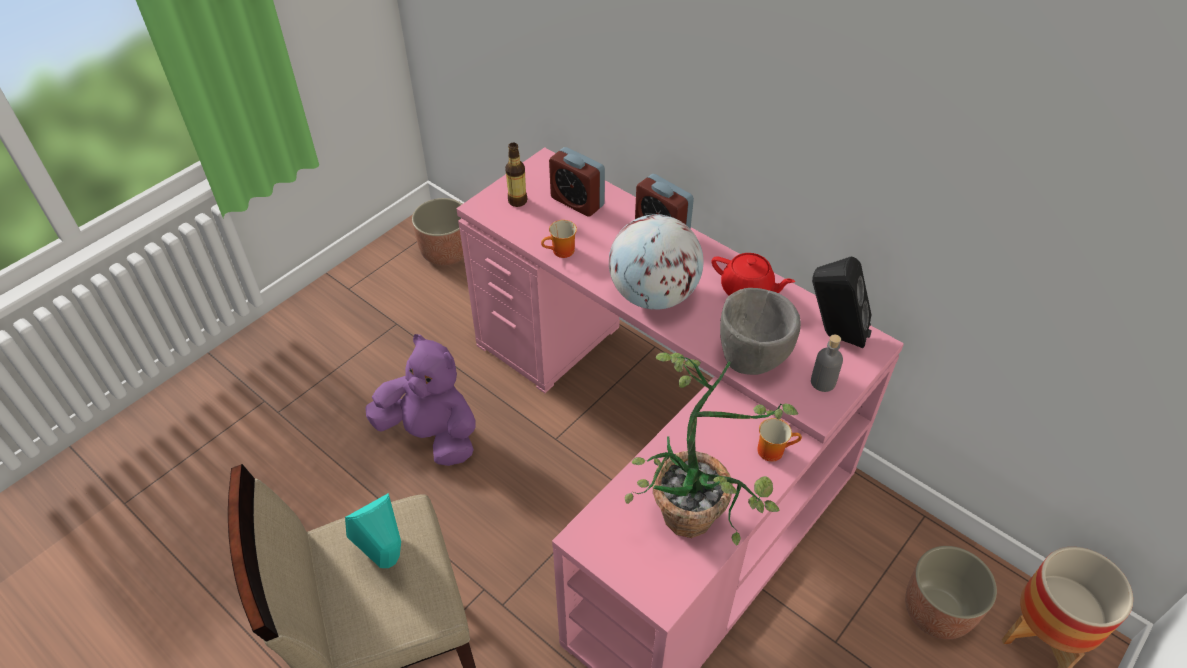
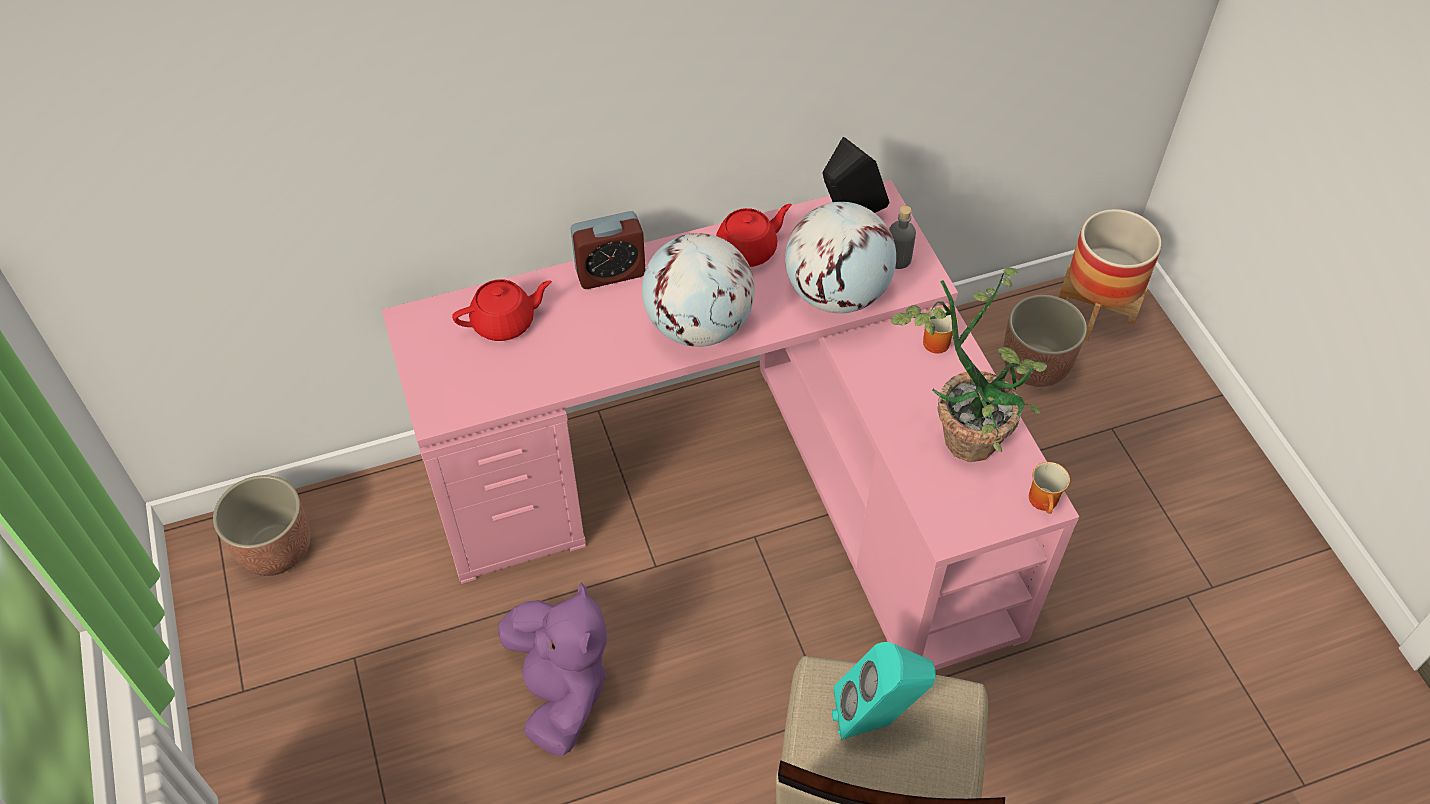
camera: 60 degrees left, 5 degrees up
purple plush toy [365,334,476,466] -> purple plush toy turned 105 degrees clockwise [498,582,607,756]
bottle [505,143,527,207] -> none
mug [541,220,577,258] -> mug moved to [1029,462,1070,514]
alarm clock [549,147,605,217] -> red teapot [452,279,552,341]
grey bowl [720,288,801,375] -> globe [785,202,896,313]

